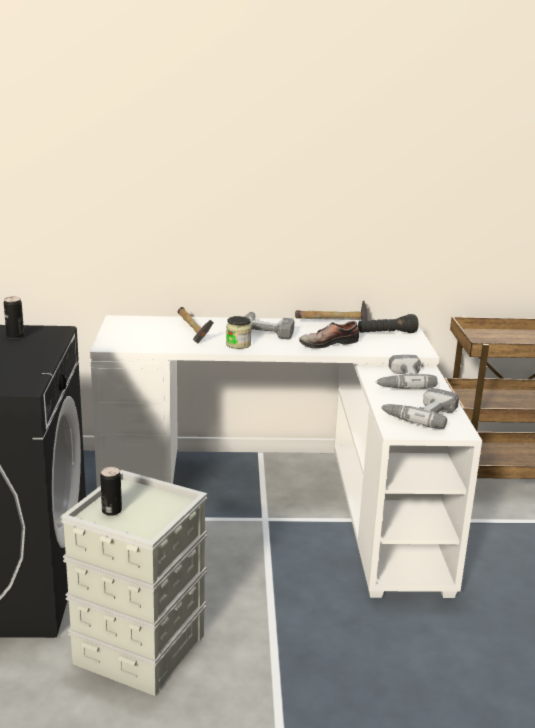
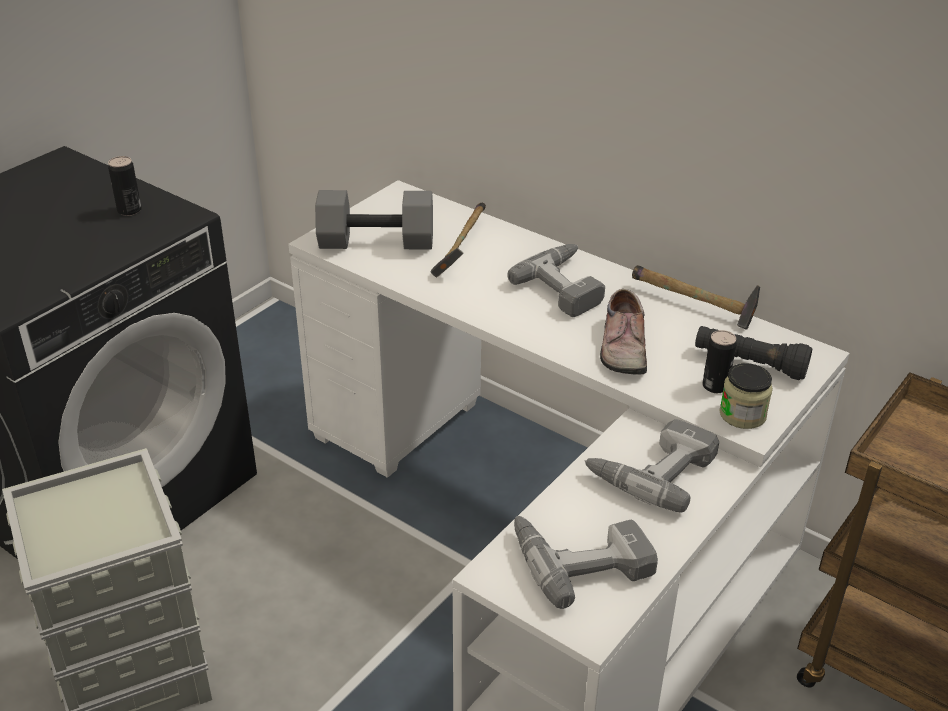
camera: 40 degrees right, 15 degrees up
can [100,467,122,516] -> can moved to [702,330,737,393]
jar [226,316,251,349] -> jar moved to [719,363,773,429]
shoe [299,321,359,348] -> shoe turned 105 degrees counterclockwise [600,289,647,375]
none -> grey dumbbell [315,190,433,250]

